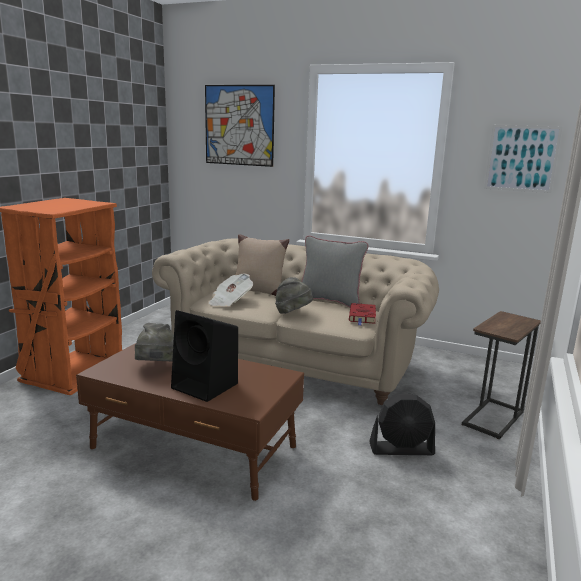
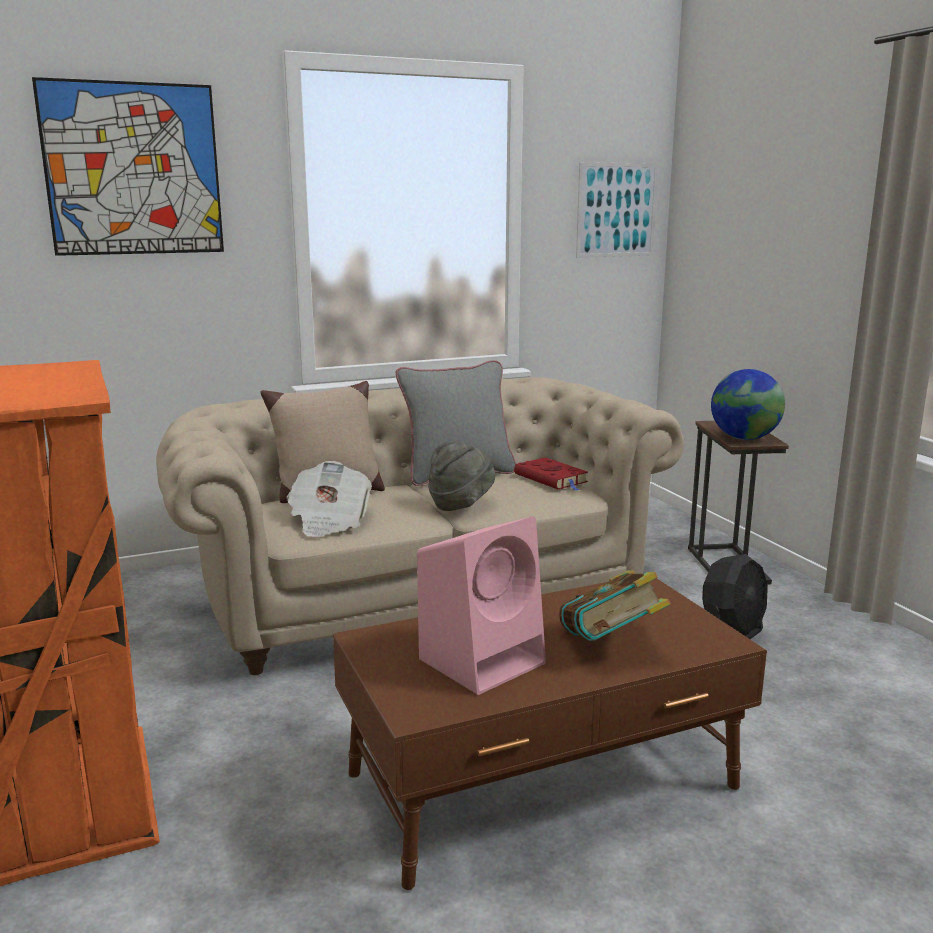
camera: 45 degrees left, 0 degrees up
grey hat [135,323,174,361] -> pink speaker [417,516,546,695]
black speaker [171,310,238,402] -> book [559,570,671,641]
none -> globe [711,369,785,440]

